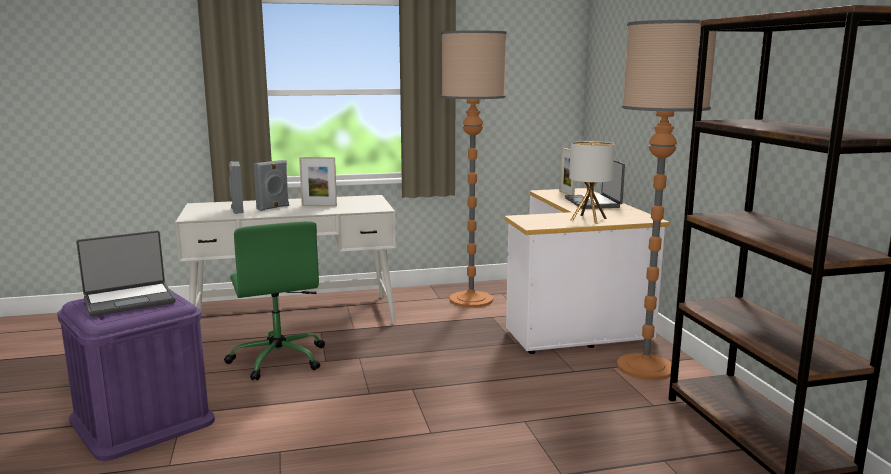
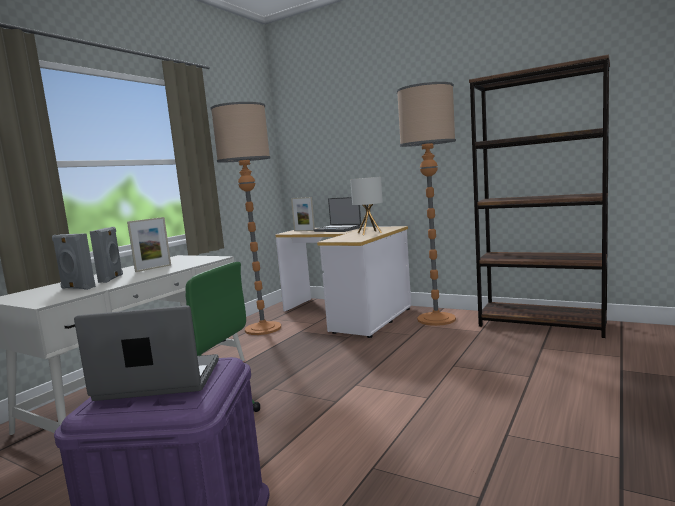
camera: 45 degrees left, 5 degrees down
laptop [76,230,176,317] -> laptop turned 105 degrees counterclockwise [74,305,219,401]

